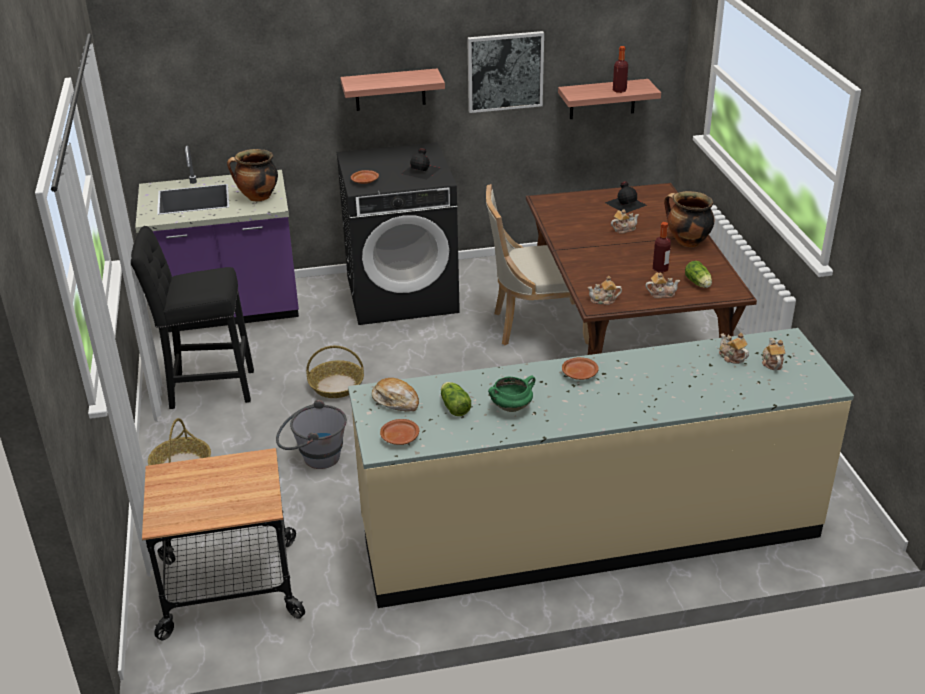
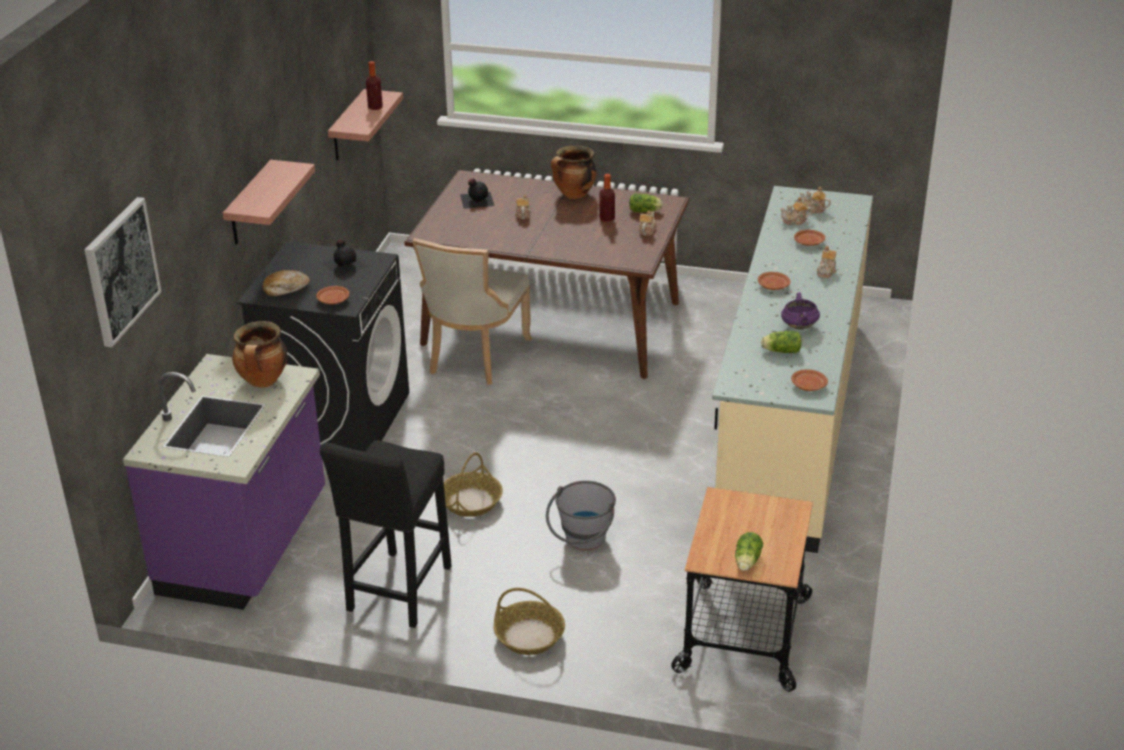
camera: 65 degrees left, 0 degrees up
bread [372,378,419,411] -> bread moved to [263,270,310,296]
picture [467,31,544,113] -> picture moved to [84,197,162,347]
green cooking pot [488,376,535,412] -> purple cooking pot [781,292,820,330]
teapot [587,275,622,305] -> teapot moved to [817,246,836,278]
none -> lettuce [735,532,763,571]
none -> brown plate [794,229,825,246]

